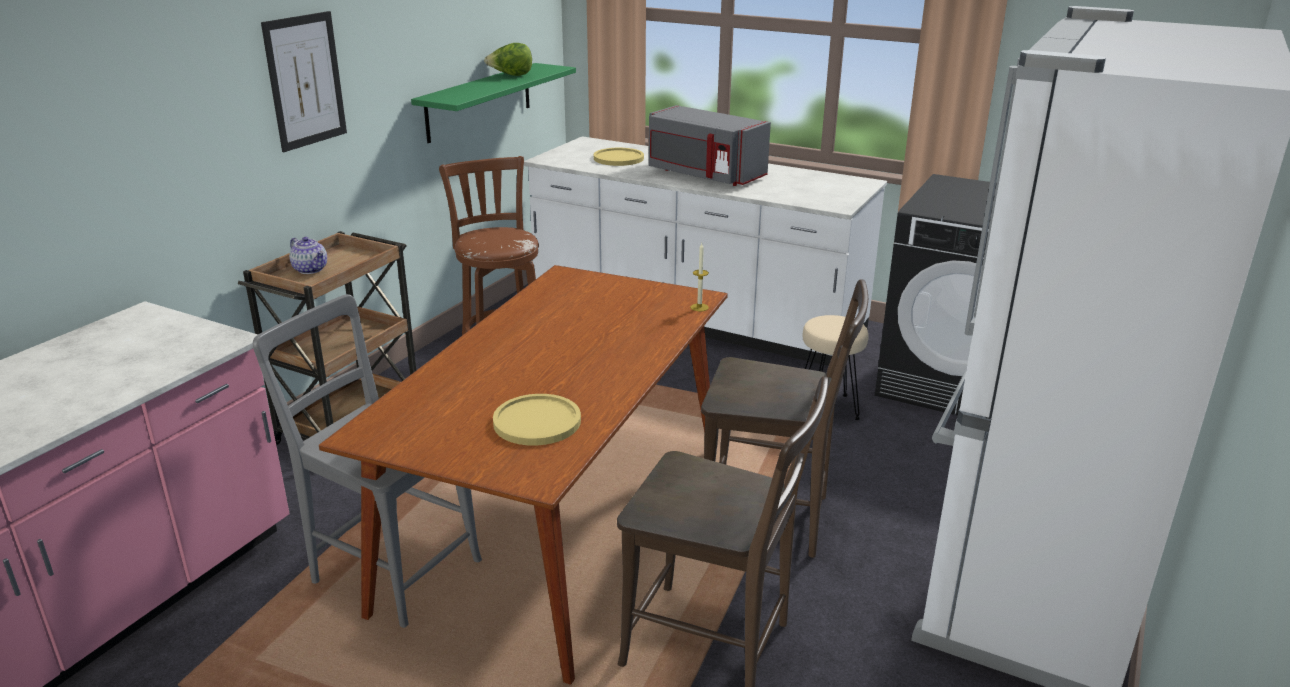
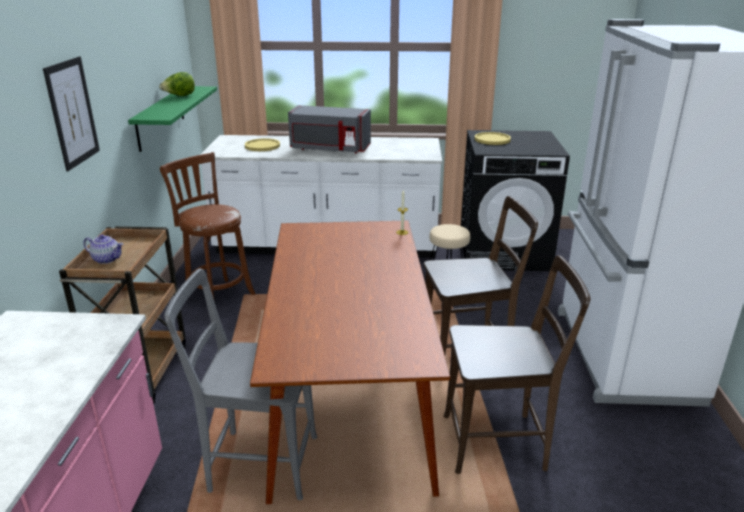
camera: 25 degrees left, 0 degrees up
yellow plate [493,394,581,446] -> yellow plate moved to [475,132,511,145]

